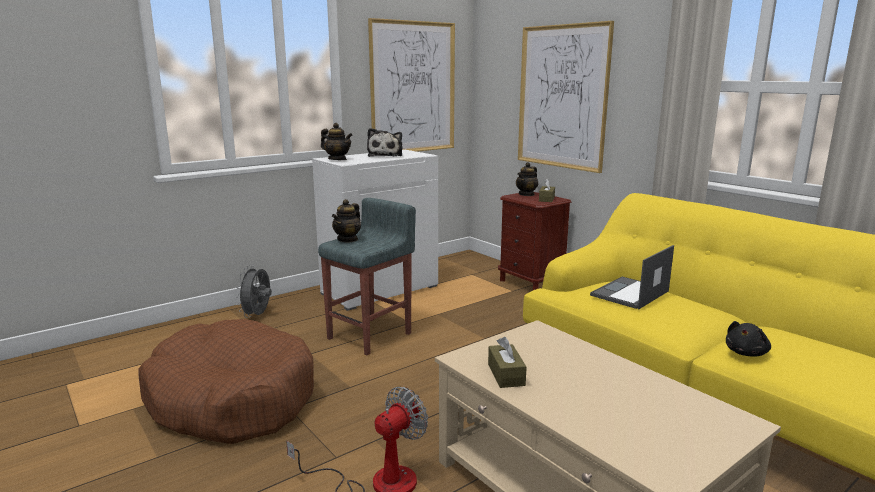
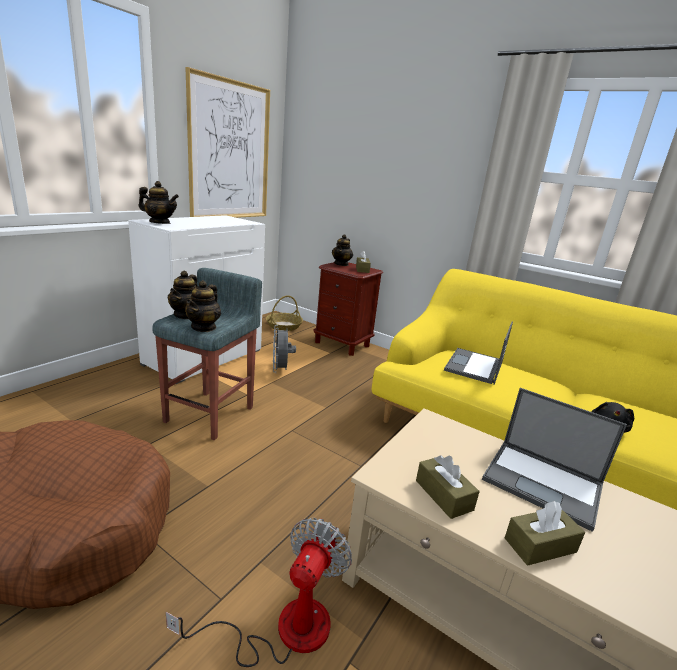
camera: 20 degrees left, 5 degrees up
grey fan [236,265,272,318] -> grey fan moved to [273,325,296,373]
plush toy [367,128,402,157] -> none
picture [518,21,614,173] -> none
none -> teapot [185,280,221,332]
none -> basket [266,295,303,331]
none -> laptop [482,388,627,532]
none -> brown tissue box [505,501,585,566]

